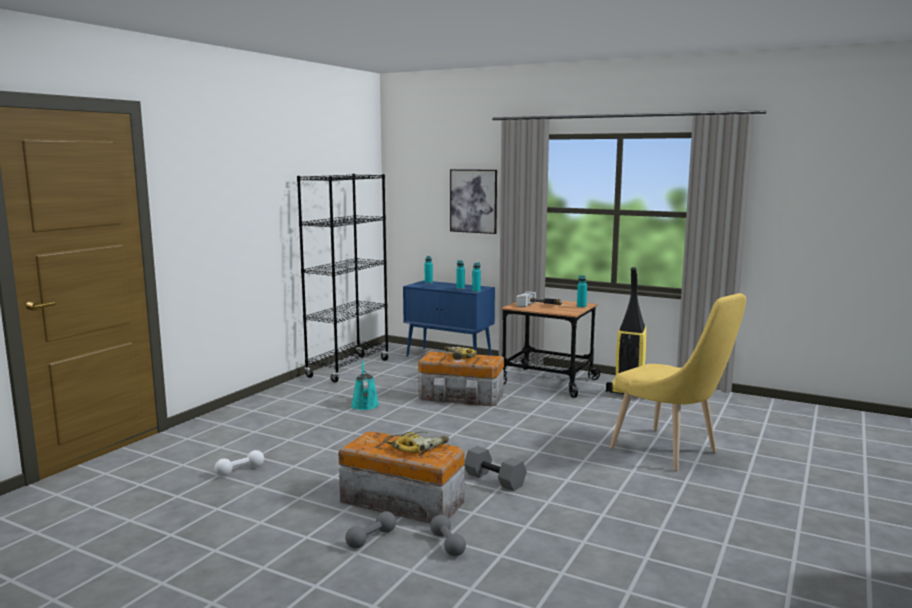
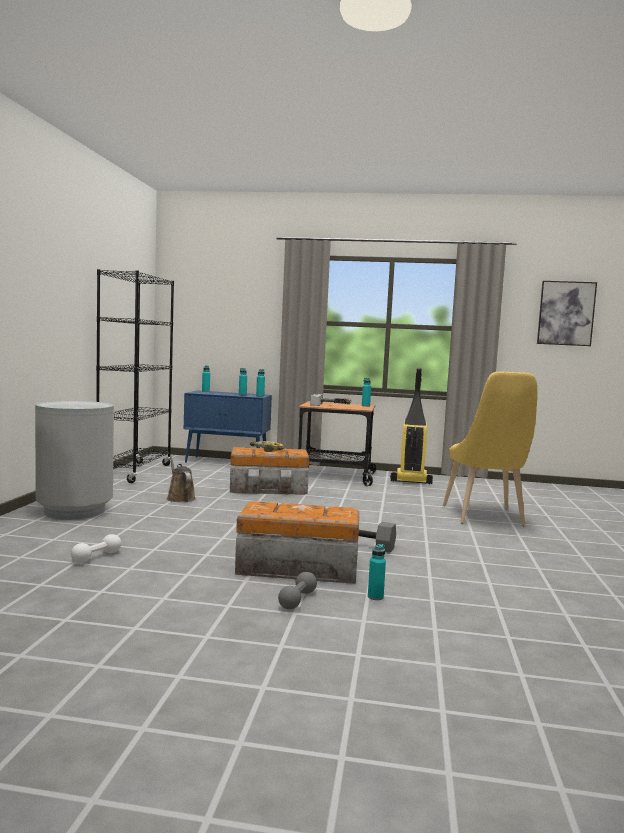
camera: 20 degrees left, 5 degrees down
turquoise watering can [351,360,379,410] -> brown watering can [167,456,195,502]
power drill [384,432,449,453] -> none
grey dumbbell [430,515,466,556] -> turquoise bottle [368,544,386,600]
picture [450,169,497,234] -> picture moved to [537,281,597,346]
yellow chair [610,293,746,471] -> yellow chair turned 60 degrees clockwise [443,372,537,526]
none -> grey trash can [35,401,114,519]

